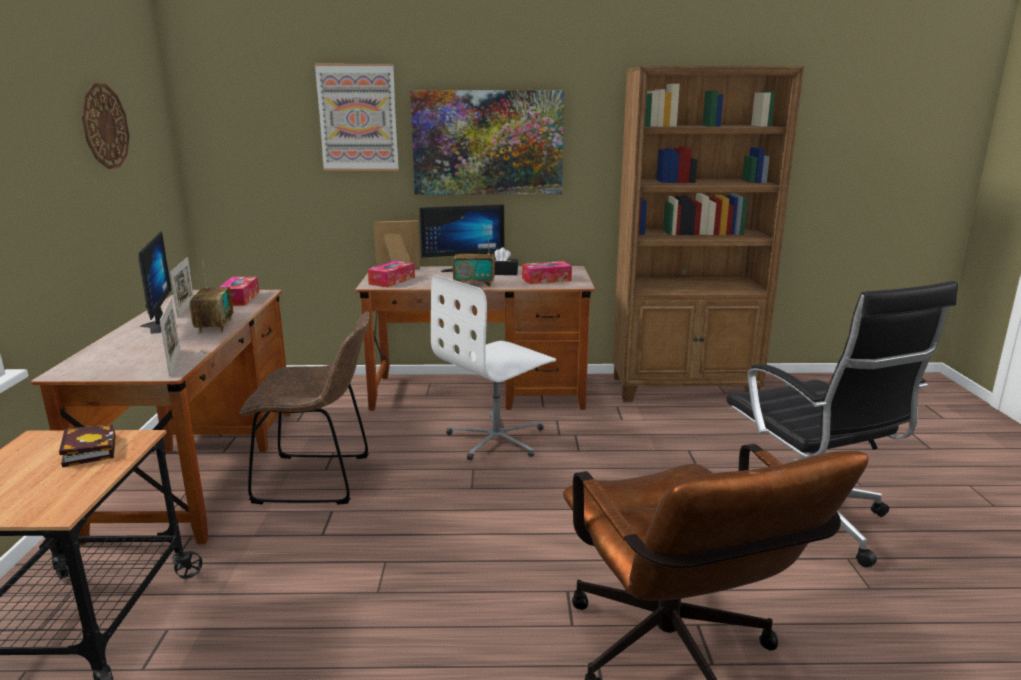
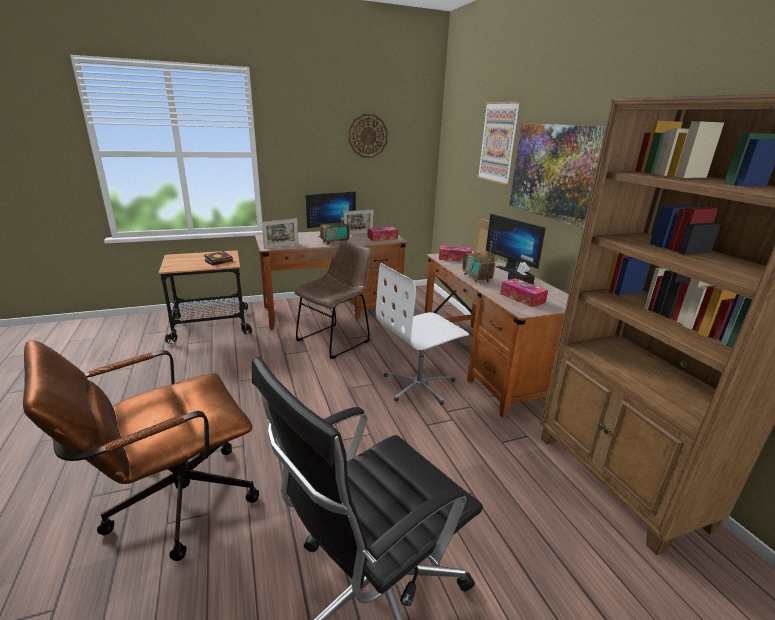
camera: 70 degrees right, 5 degrees up
brown chair [240,311,370,505] -> brown chair turned 120 degrees counterclockwise [294,241,372,359]
white office chair [431,275,556,460] -> white office chair turned 60 degrees counterclockwise [376,263,469,405]

